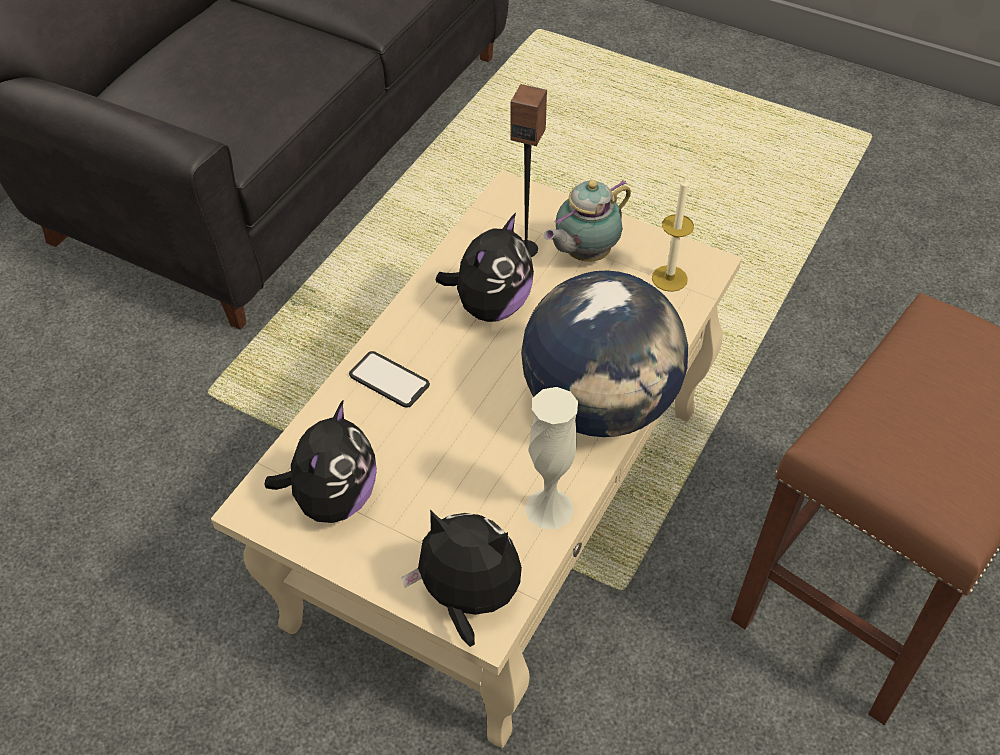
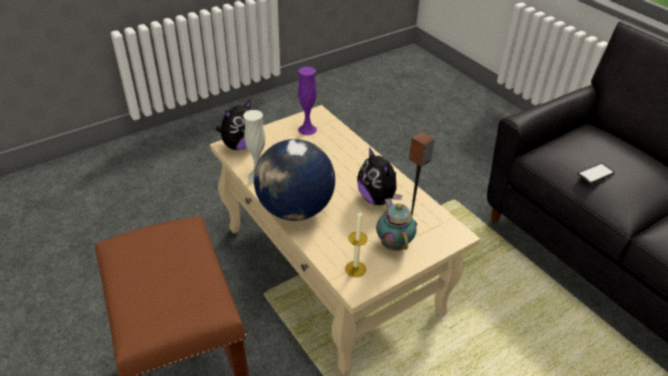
camera: 115 degrees right, 10 degrees down
plush toy [264,401,377,523] -> purple vase [298,67,317,136]
phone [349,351,430,408] -> phone moved to [577,163,615,184]

